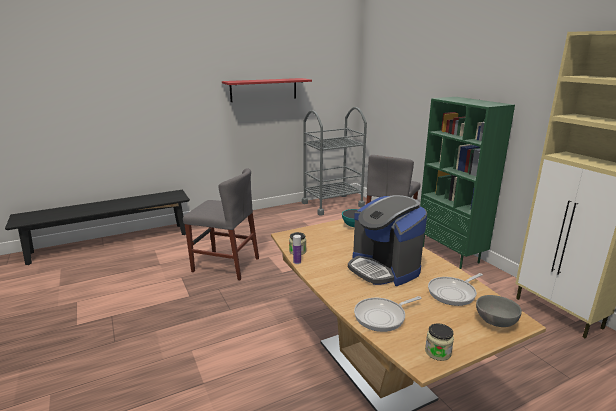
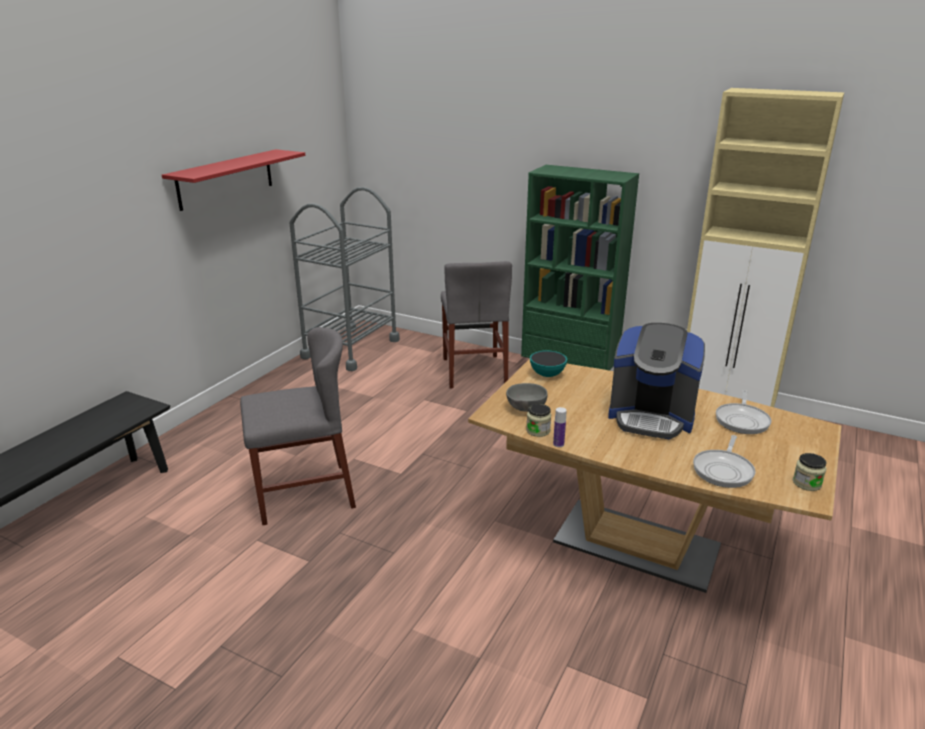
camera: 35 degrees left, 5 degrees up
grey bowl [476,295,522,327] -> grey bowl moved to [506,383,548,412]

